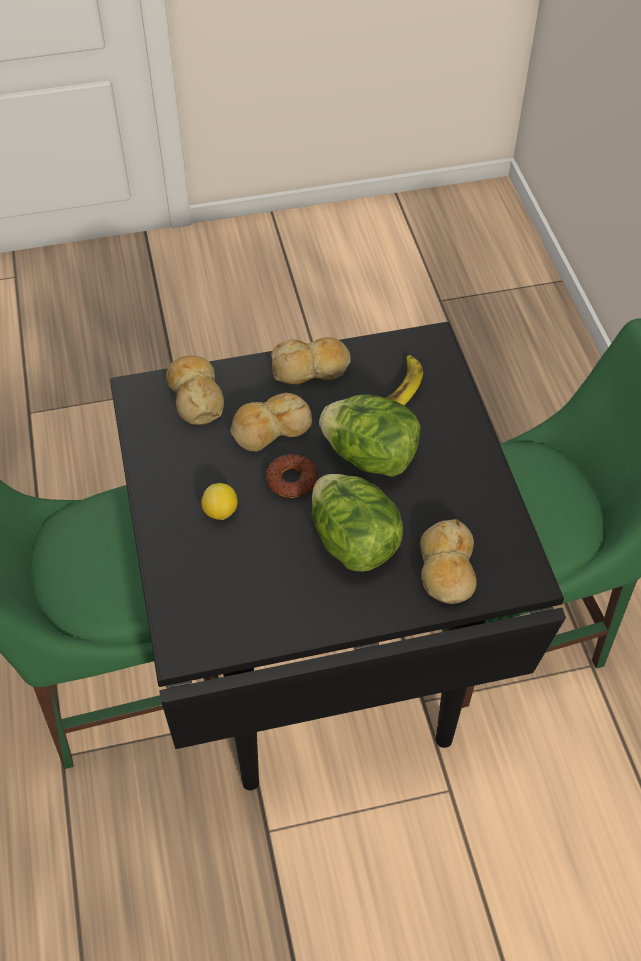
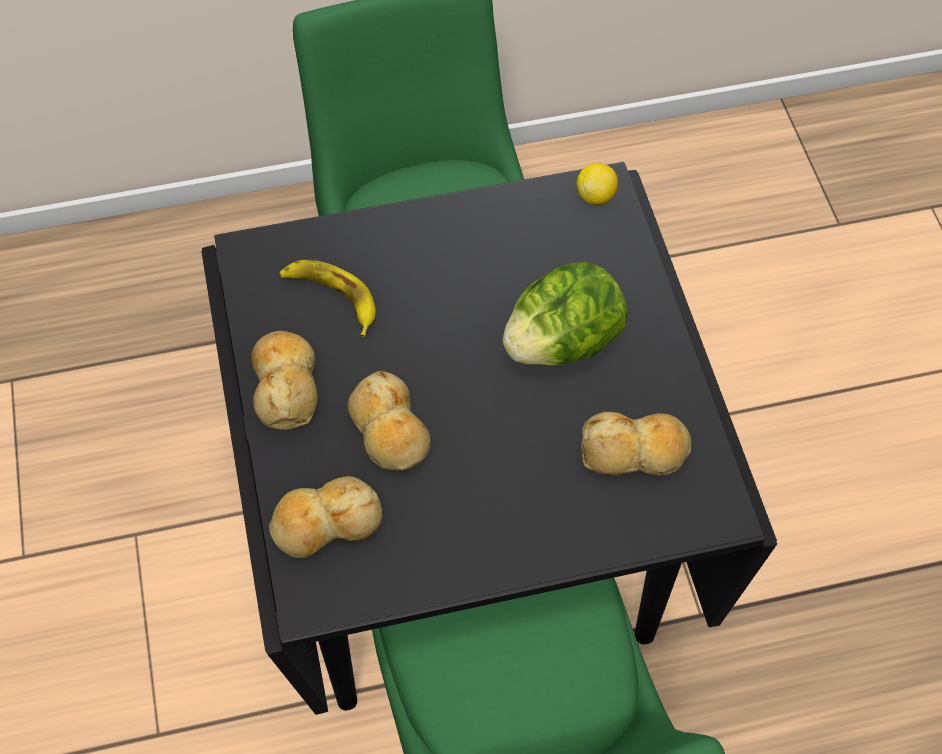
camera: 90 degrees left, 5 degrees up
lemon [201,483,238,520] -> lemon moved to [576,163,618,205]
donut [265,454,317,498] -> none
lettuce [319,394,421,477] -> none
bread [420,519,477,604] -> bread moved to [581,412,692,476]

